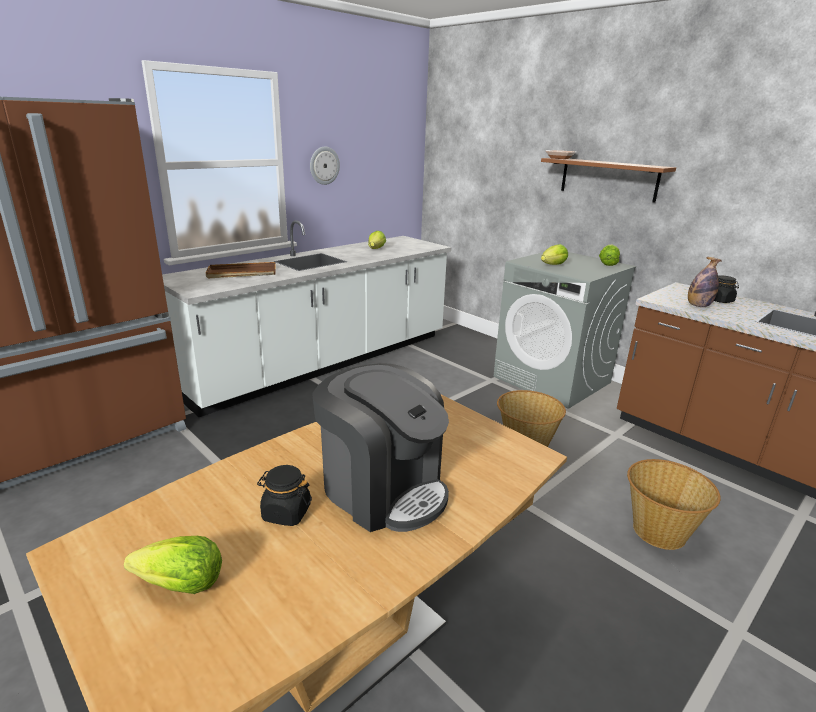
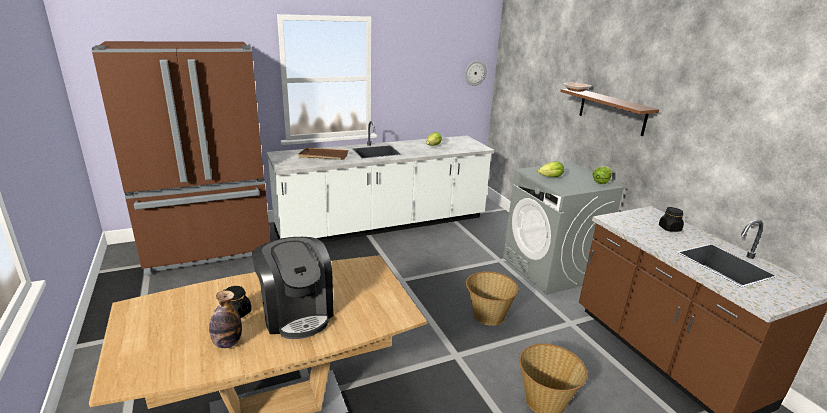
camera: 20 degrees right, 0 degrees up
lettuce [124,536,222,594] -> none
wall clock [310,147,340,185] -> wall clock moved to [464,60,487,86]
bottle [688,257,722,307] -> bottle moved to [209,290,242,348]

